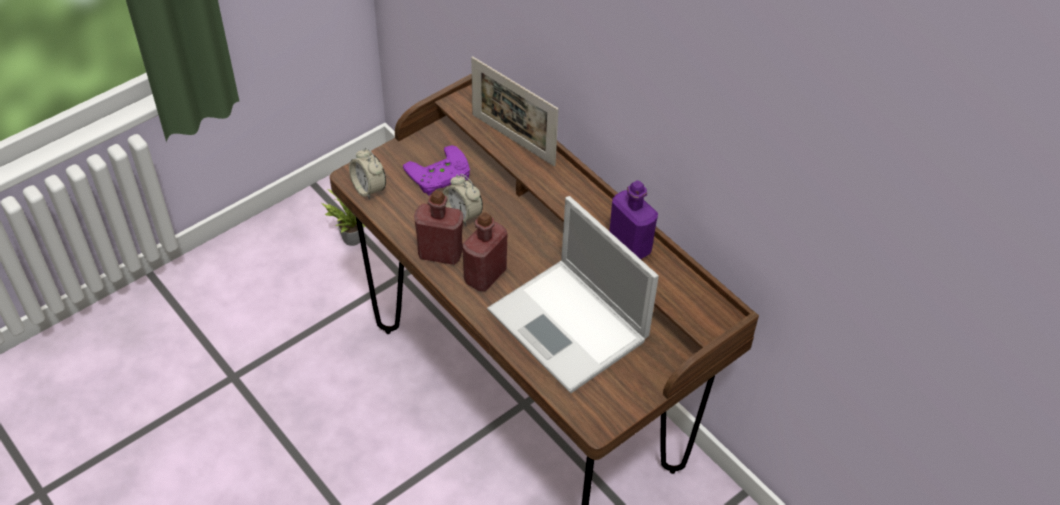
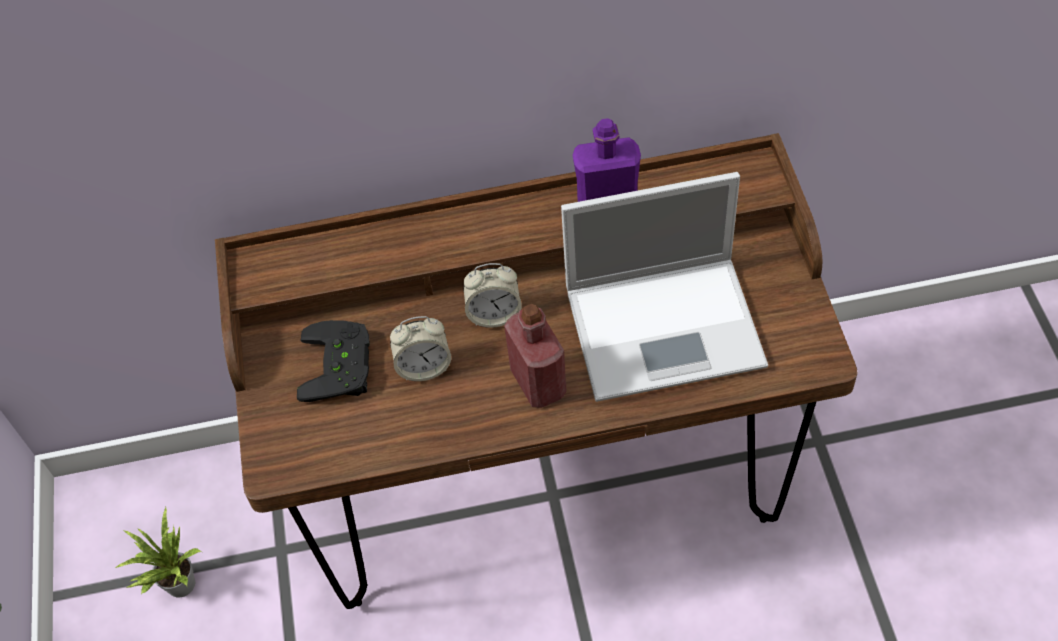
camera: 55 degrees left, 5 degrees up
alarm clock [349,148,386,200] -> alarm clock moved to [463,263,522,328]
purple game controller [403,145,470,196] -> black game controller [297,320,370,402]
red bottle [414,190,463,265] -> none
picture frame [471,56,559,166] -> none

